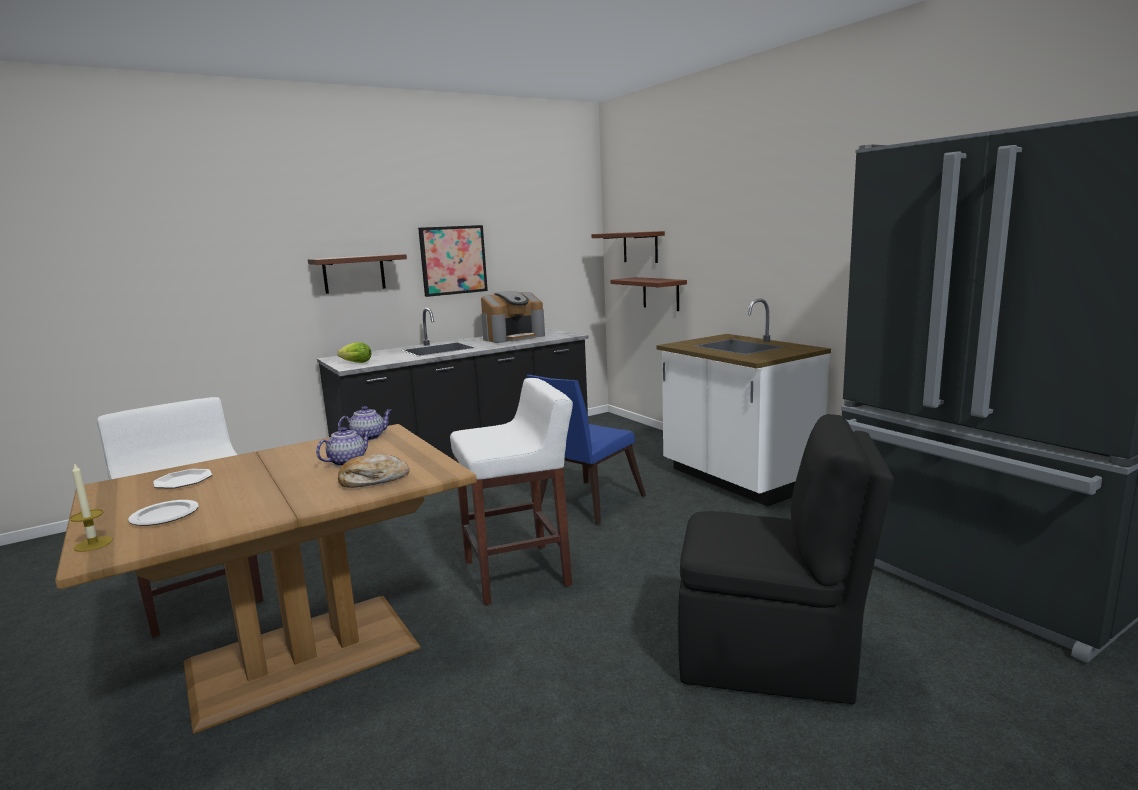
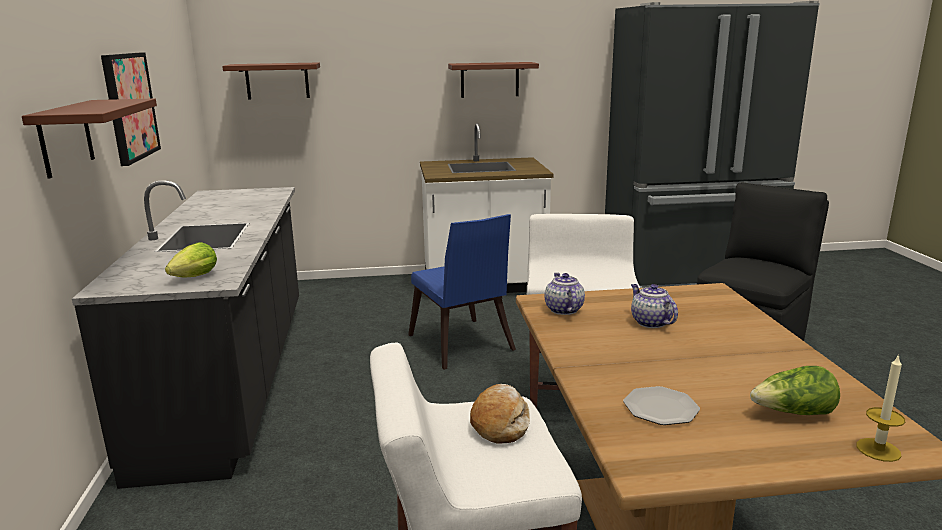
camera: 65 degrees left, 5 degrees up
plate [128,500,199,526] -> lettuce [750,366,840,415]
bread [338,454,410,488] -> bread moved to [470,384,530,444]
coffee machine [481,291,545,343] -> none
brown shelf [610,277,687,311] -> brown shelf moved to [448,62,539,98]

